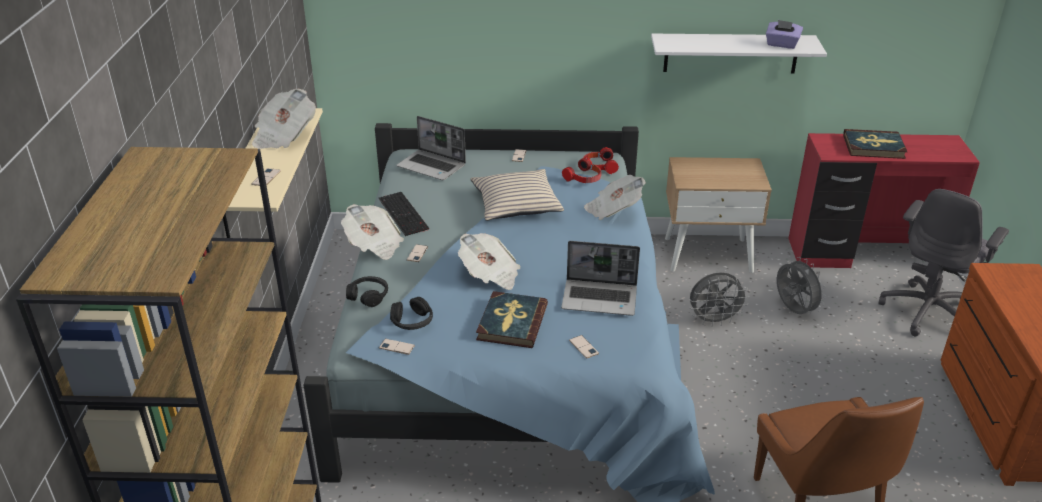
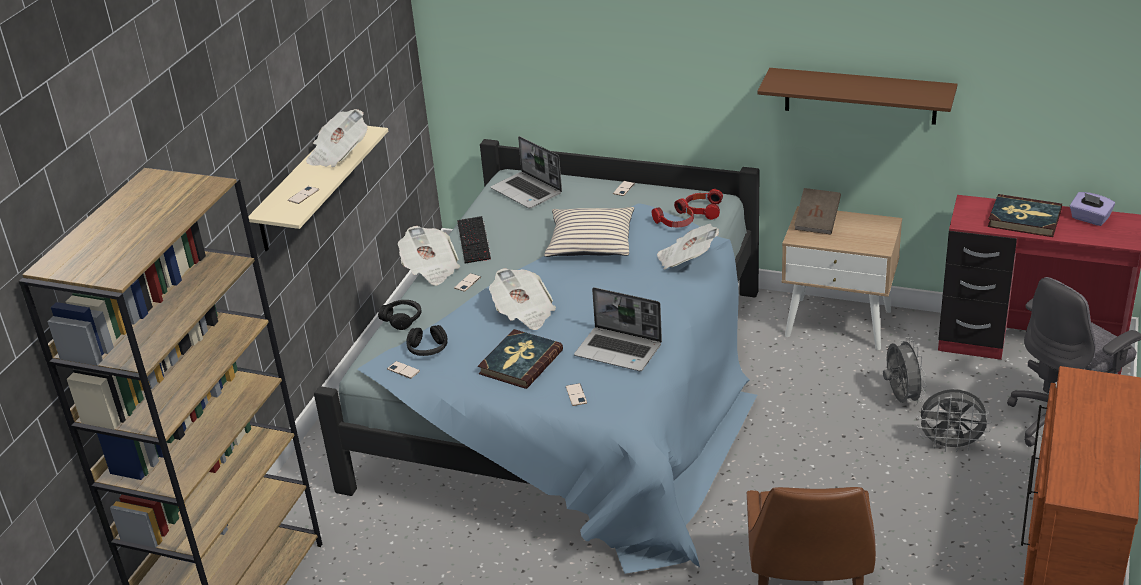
camera: 20 degrees right, 0 degrees up
white shelf [651,34,827,74] -> brown shelf [757,68,957,125]
grey fan [689,272,750,326] -> grey fan moved to [916,389,992,452]
purple tissue box [766,20,803,49] -> purple tissue box moved to [1070,192,1115,226]
none -> brown book [794,188,841,235]

